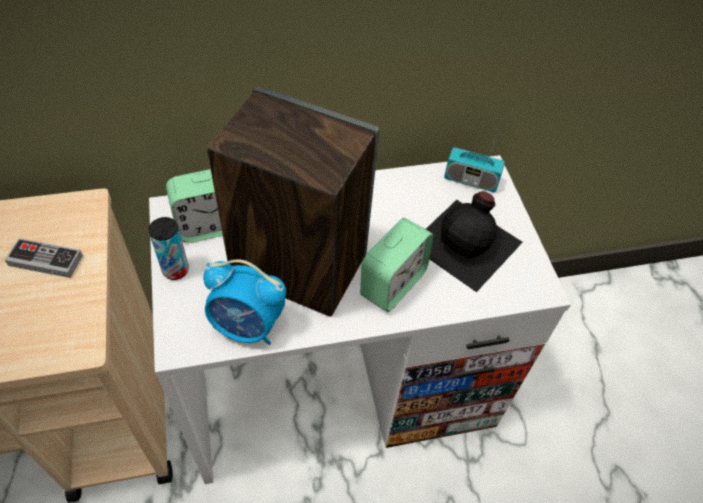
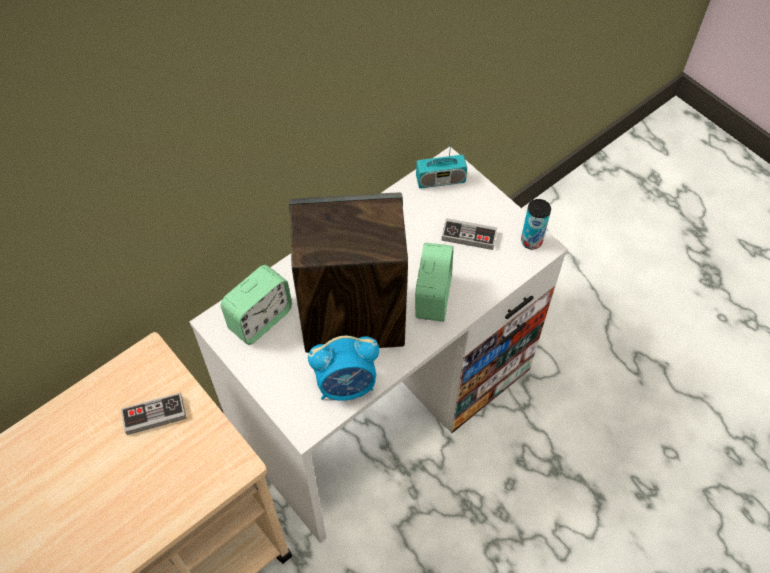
camera: 25 degrees left, 5 degrees up
can [148,217,189,280] -> can moved to [521,199,551,249]
black bottle [426,191,523,292] -> game controller [441,218,497,250]

